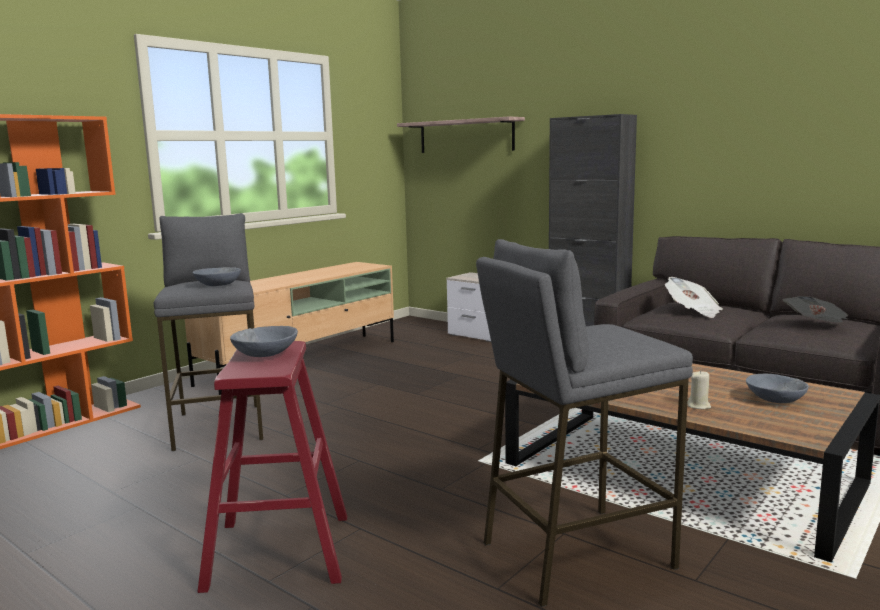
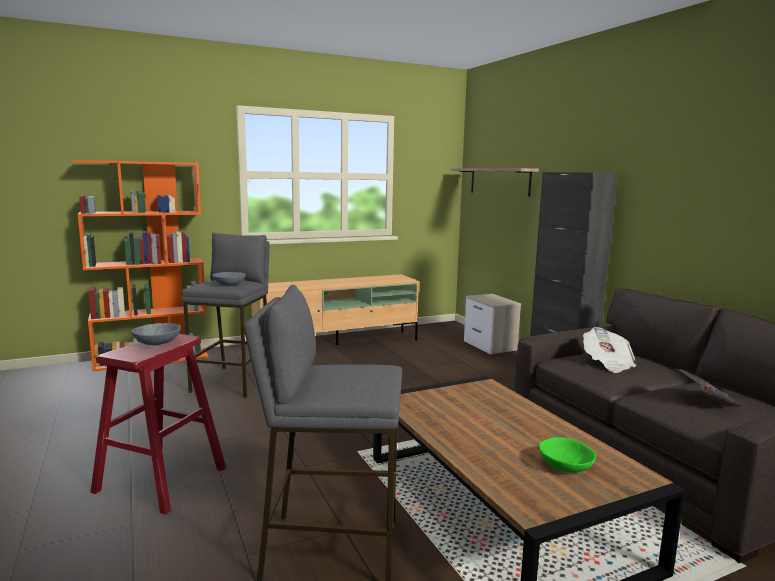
camera: 25 degrees right, 0 degrees up
beige candle [687,370,711,409] -> none
grey bowl [746,374,809,403] -> green bowl [539,437,596,473]

